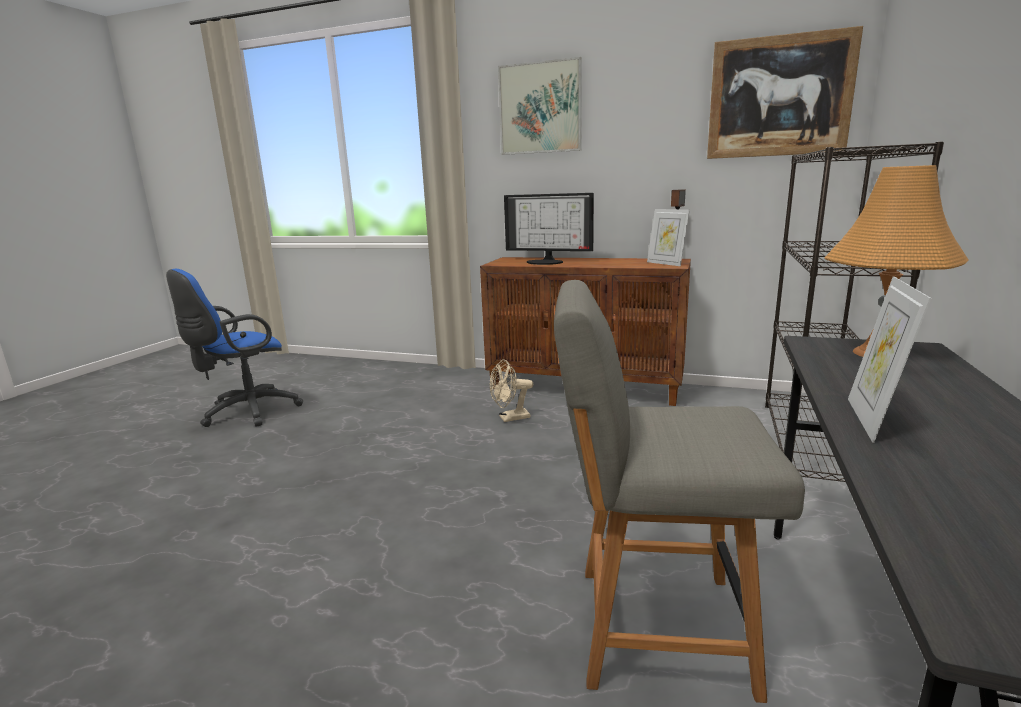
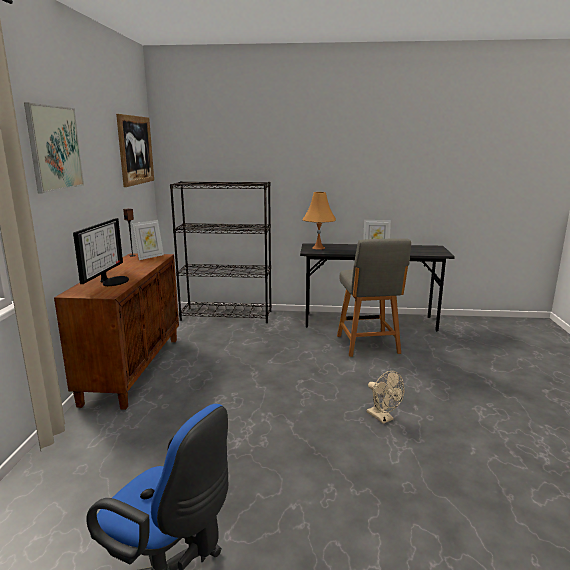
camera: 105 degrees left, 0 degrees up
beige fan [490,359,533,422] -> beige fan moved to [367,371,404,424]

